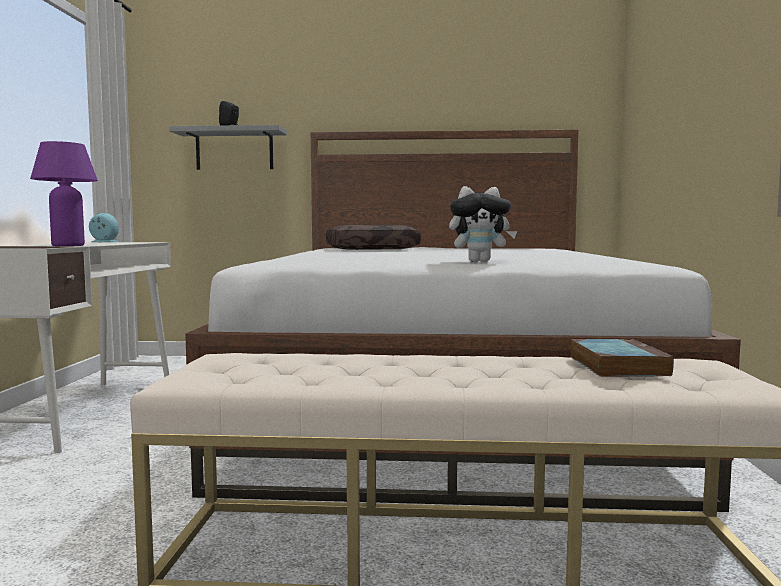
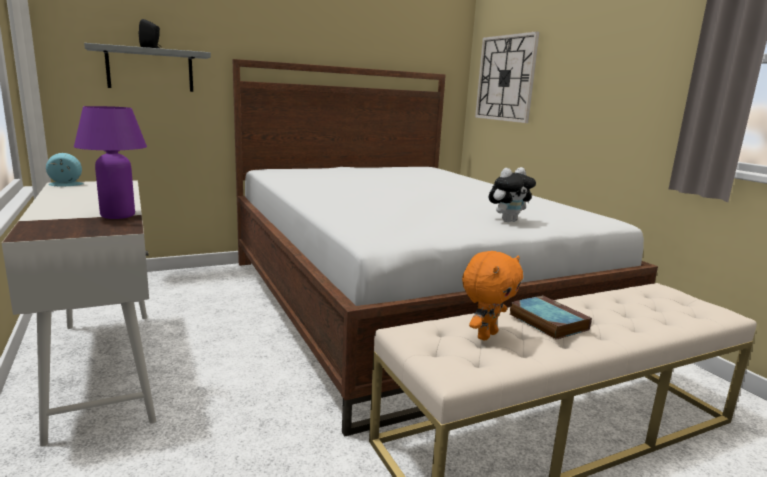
camera: 30 degrees left, 10 degrees up
brown pillow [326,225,421,250] -> none
book [570,339,674,377] -> book moved to [509,295,592,340]
none -> orange plush toy [462,251,523,340]
none -> wall clock [475,31,540,123]

